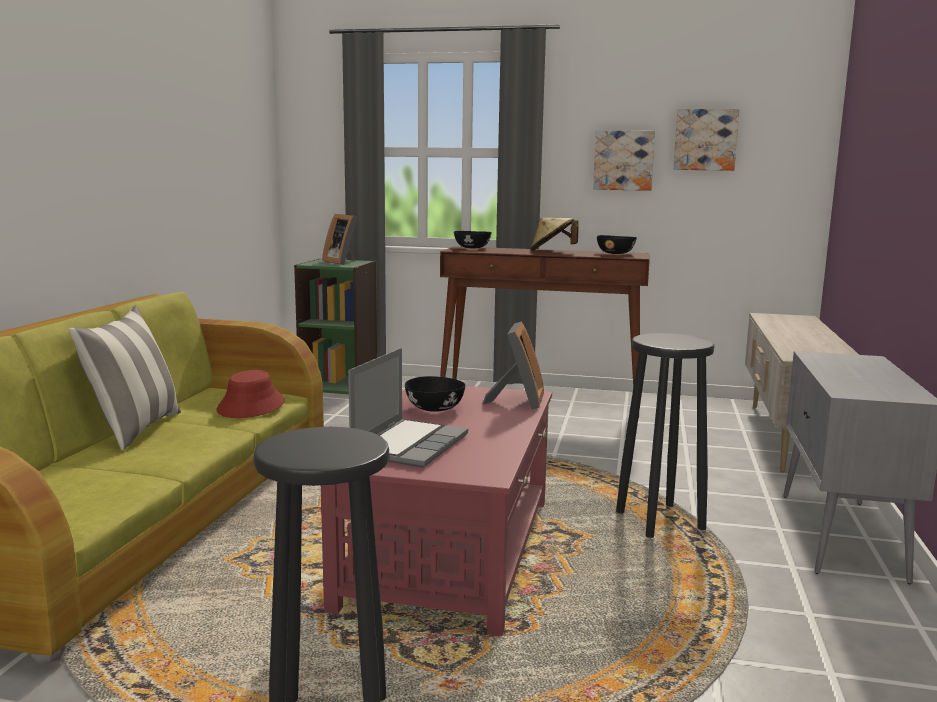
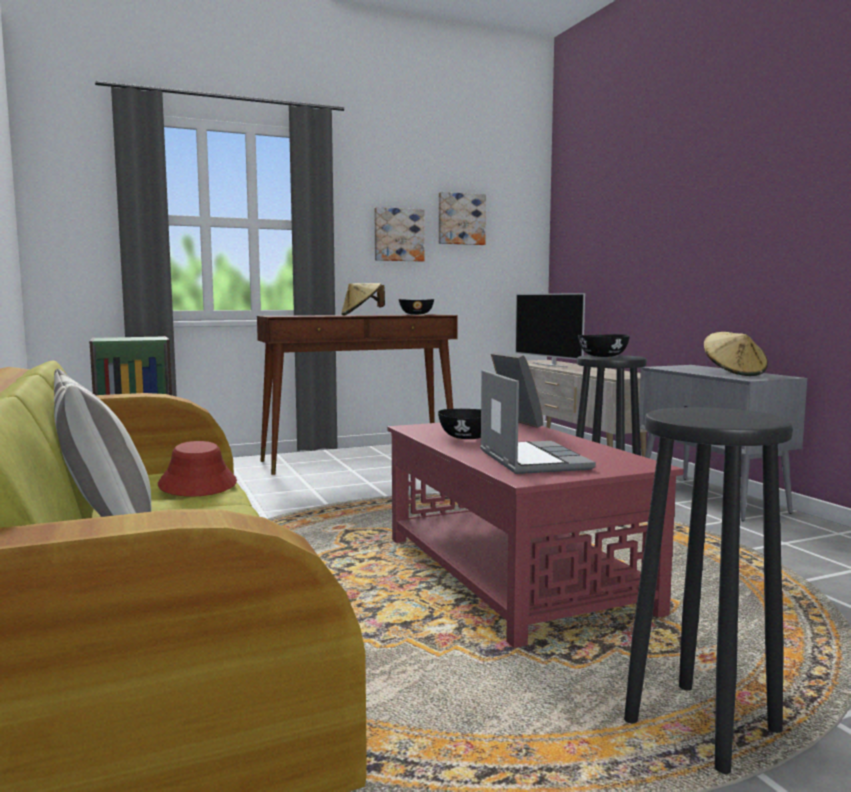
camera: 35 degrees left, 5 degrees down
picture frame [322,214,357,265] -> none
black bowl [454,231,492,248] -> black bowl moved to [578,334,630,357]
none -> television [515,293,585,368]
none -> beige hat [704,332,768,376]

